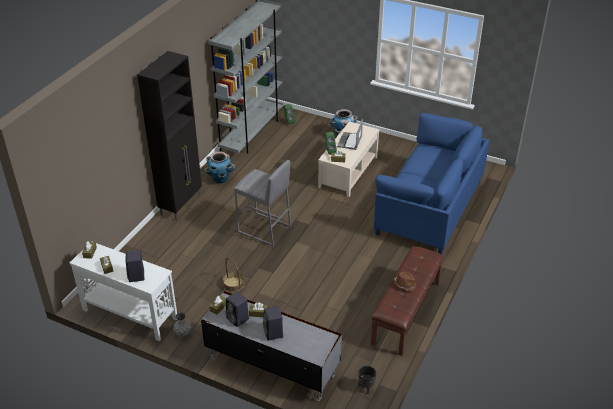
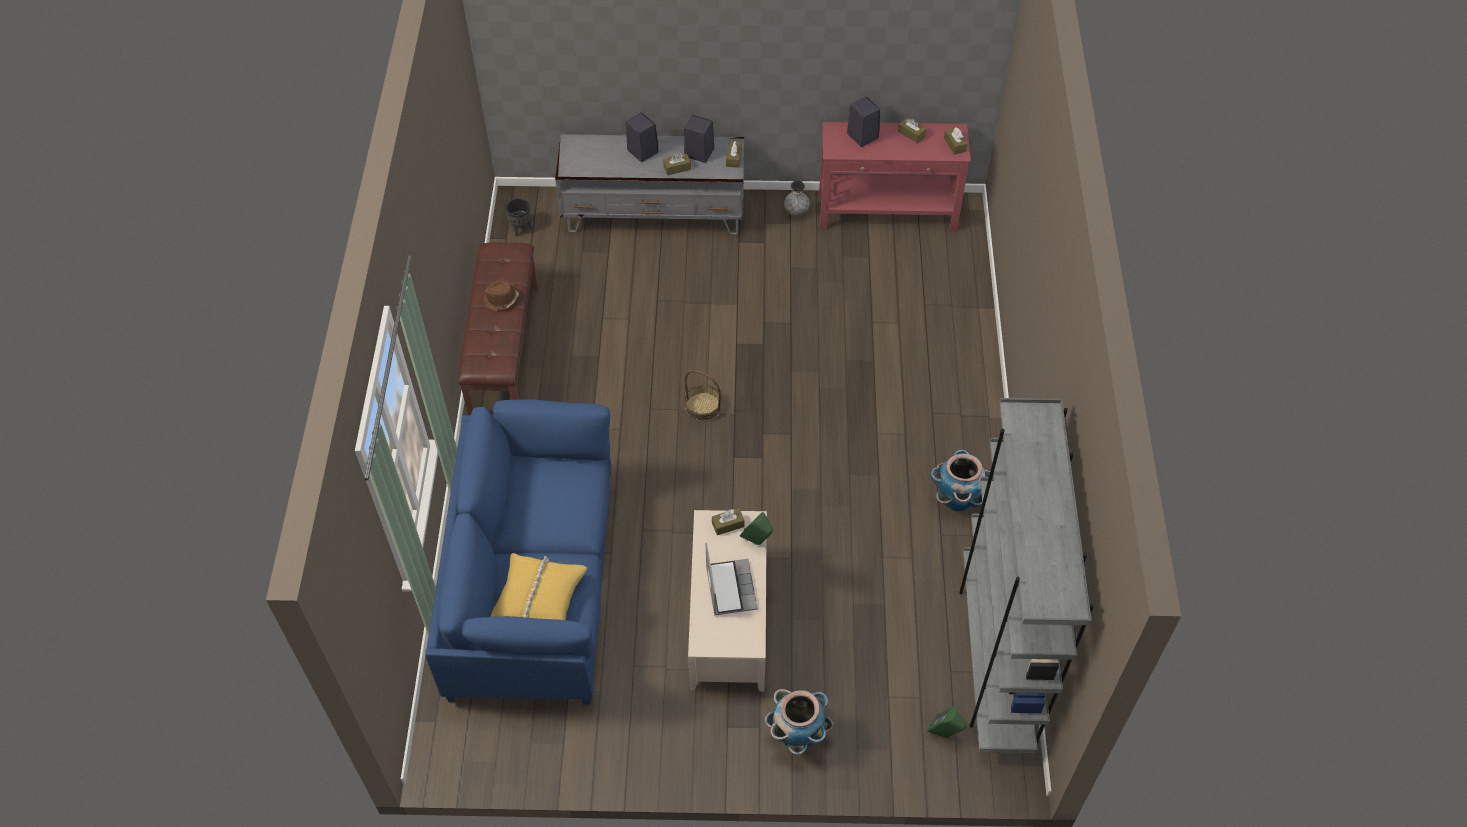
camera: 155 degrees right, 15 degrees up
white console table [70,241,178,341] -> red console table [819,122,971,231]
black cabinet [137,51,202,221] -> none
basket [222,258,245,292] -> basket moved to [685,370,722,422]
grey stool [234,160,291,246] -> none
none -> yellow pillow [491,553,588,620]

